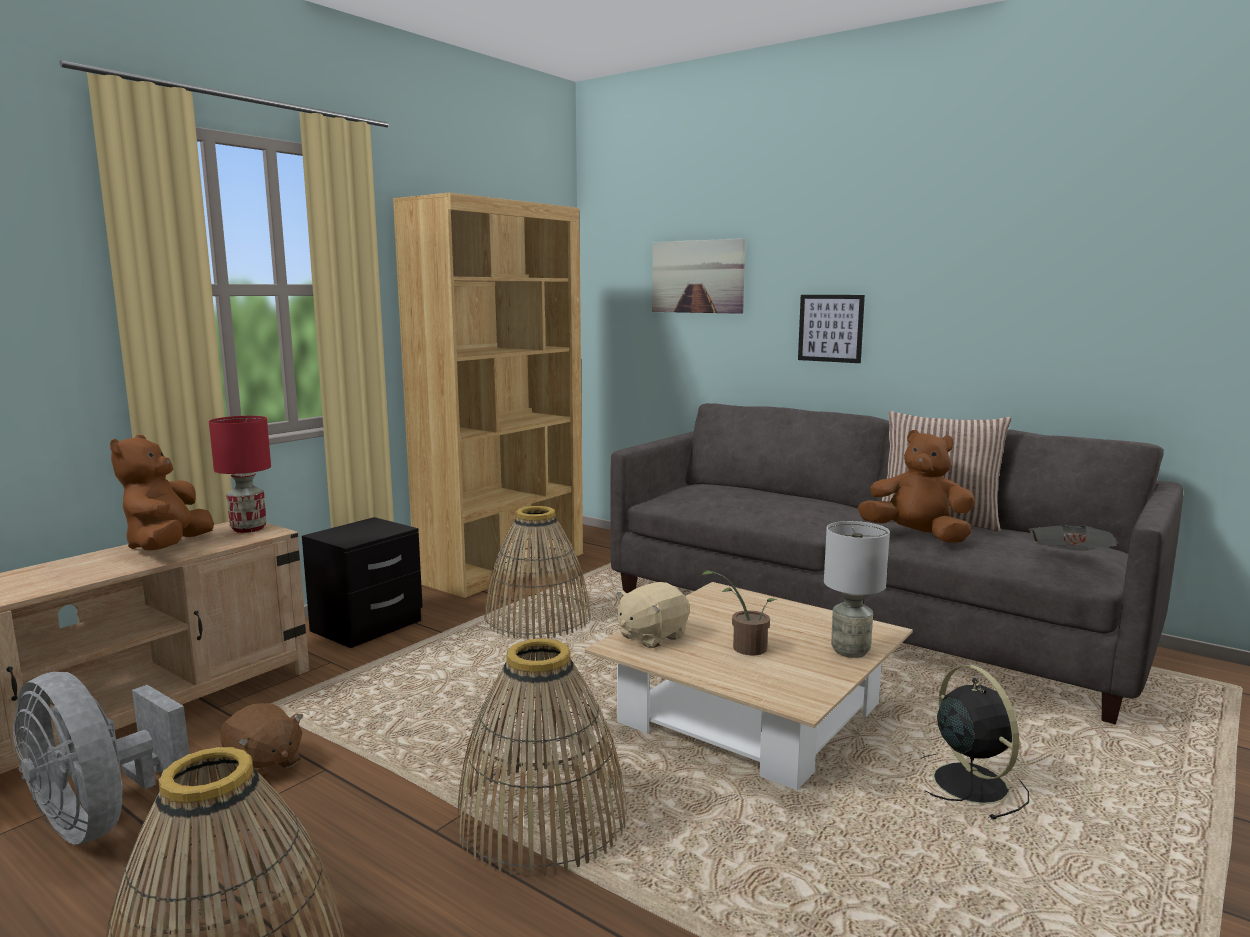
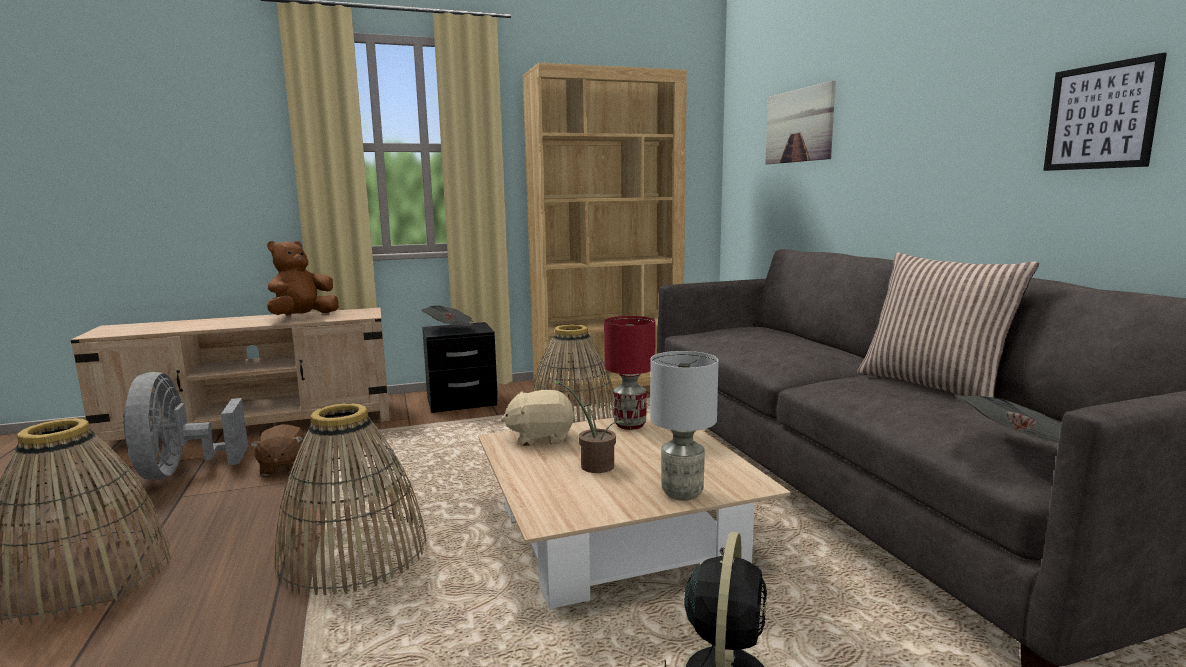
camera: 35 degrees right, 0 degrees up
red table lamp [209,416,271,533] -> red table lamp moved to [604,316,655,430]
picture [798,295,865,363] -> picture moved to [1043,53,1167,171]
brown plush toy [858,430,975,543] -> none
none -> newspaper [421,305,473,326]

